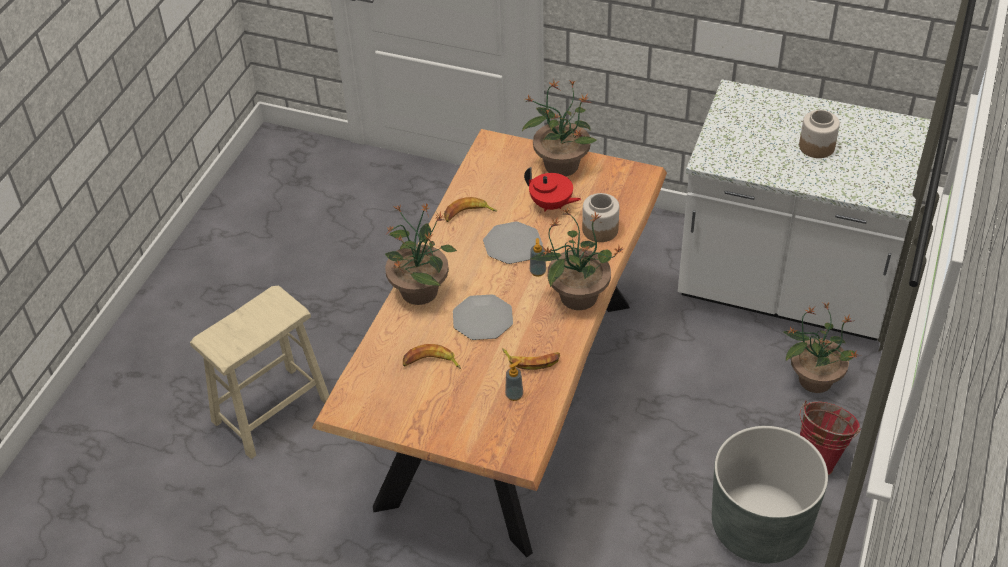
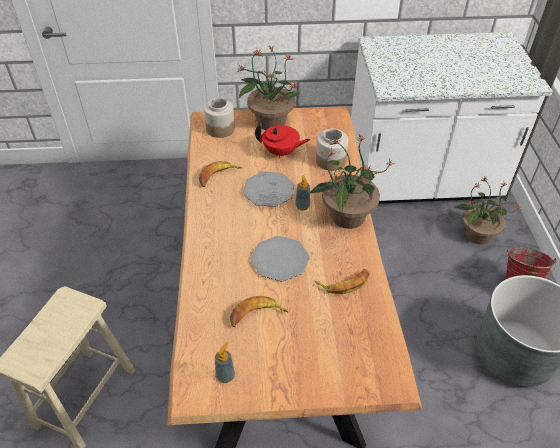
camera: 25 degrees left, 0 degrees up
potted plant [385,203,457,305] -> none
soap dispenser [505,360,523,401] -> soap dispenser moved to [215,342,235,383]
jar [799,110,840,158] -> jar moved to [204,98,235,138]

